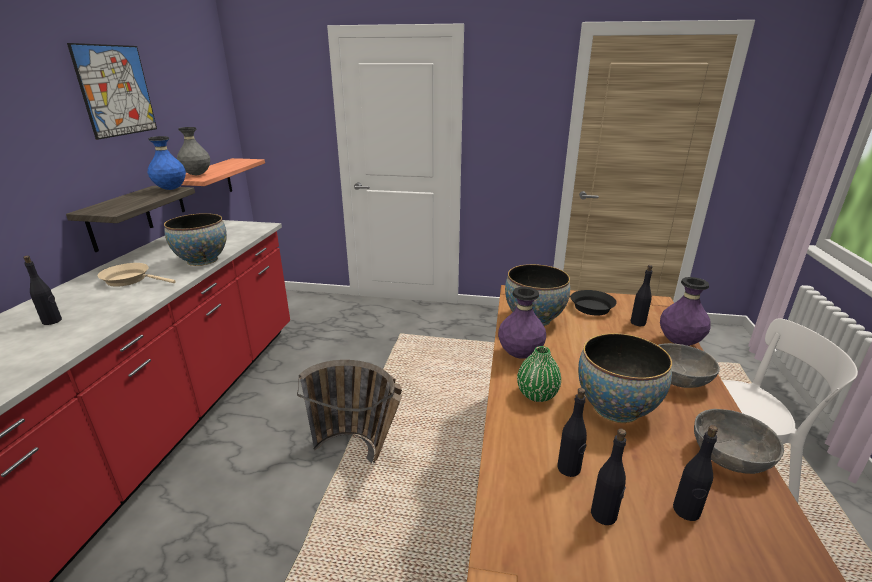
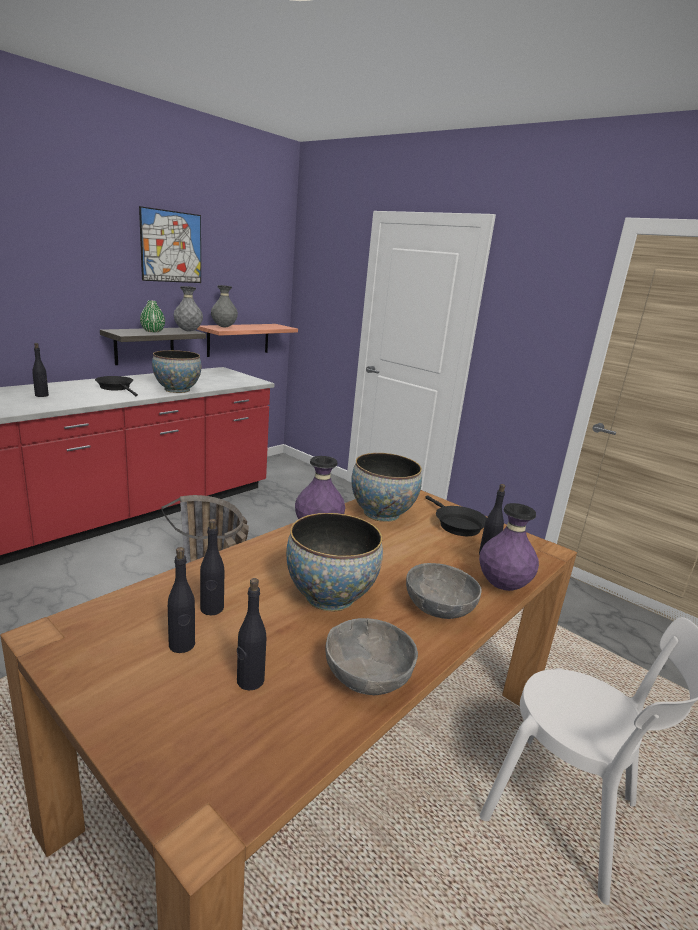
camera: 30 degrees right, 5 degrees down
beige frying pan [98,263,176,287] -> black frying pan [95,376,138,397]
blue vase [148,136,186,190] -> grey vase [173,286,203,331]
green vase [517,346,561,402] -> green vase moved to [140,300,165,332]

